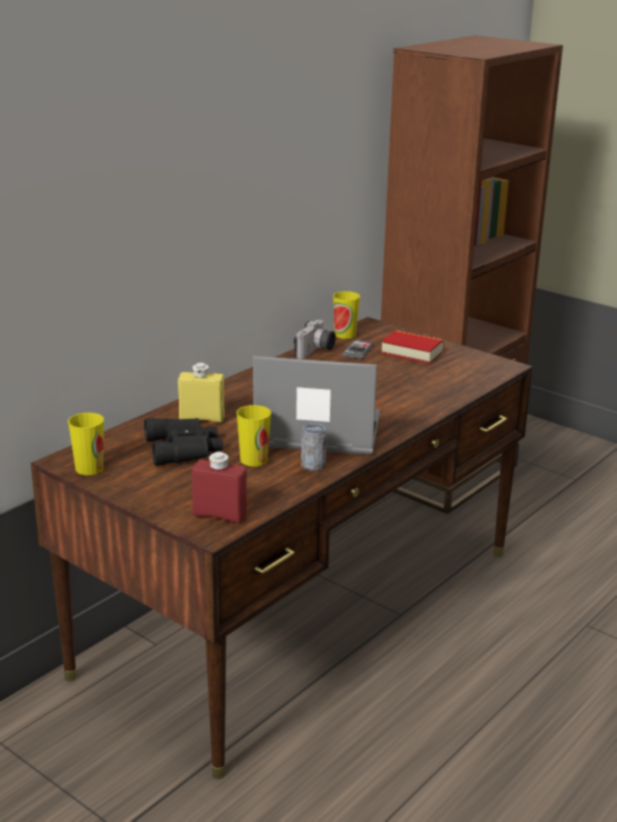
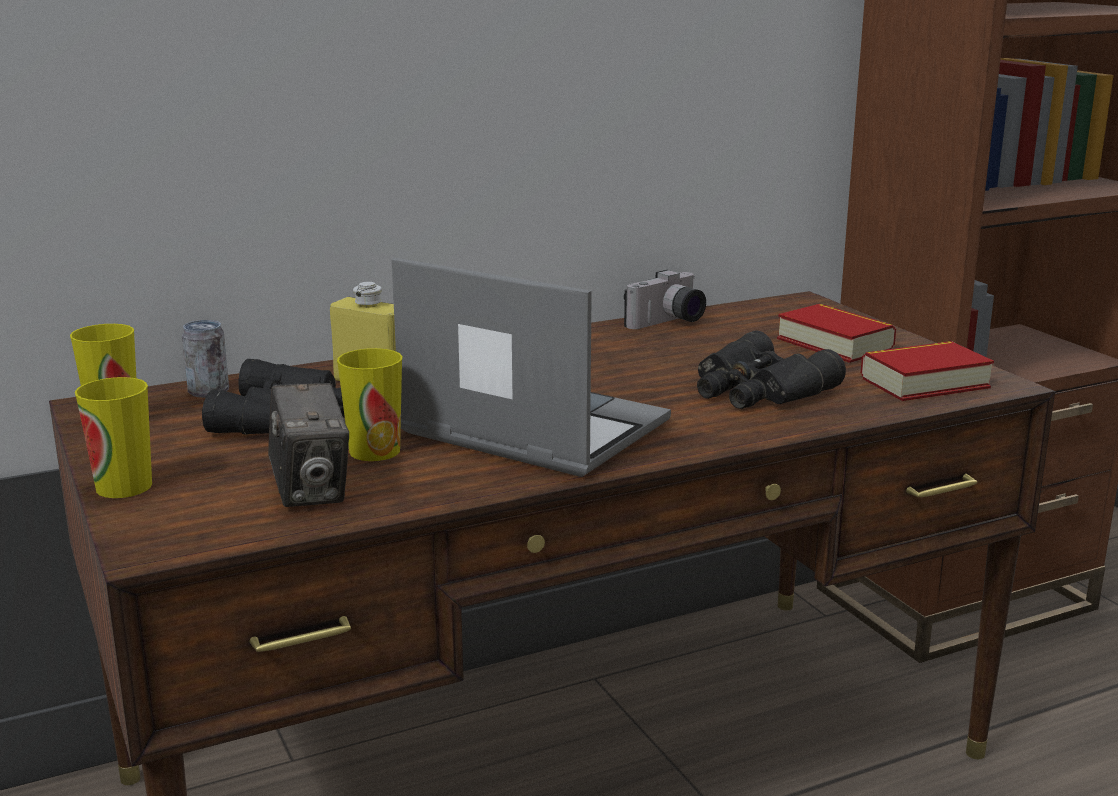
camera: 25 degrees right, 5 degrees down
red bottle [192,452,247,524] -> none
can [301,423,326,471] -> can moved to [182,320,229,398]
cup [333,291,360,339] -> cup moved to [75,377,152,498]
phone [343,339,374,359] -> none
none -> camera [268,383,349,507]
none -> black binoculars [697,330,846,409]
none -> book [861,341,994,401]

